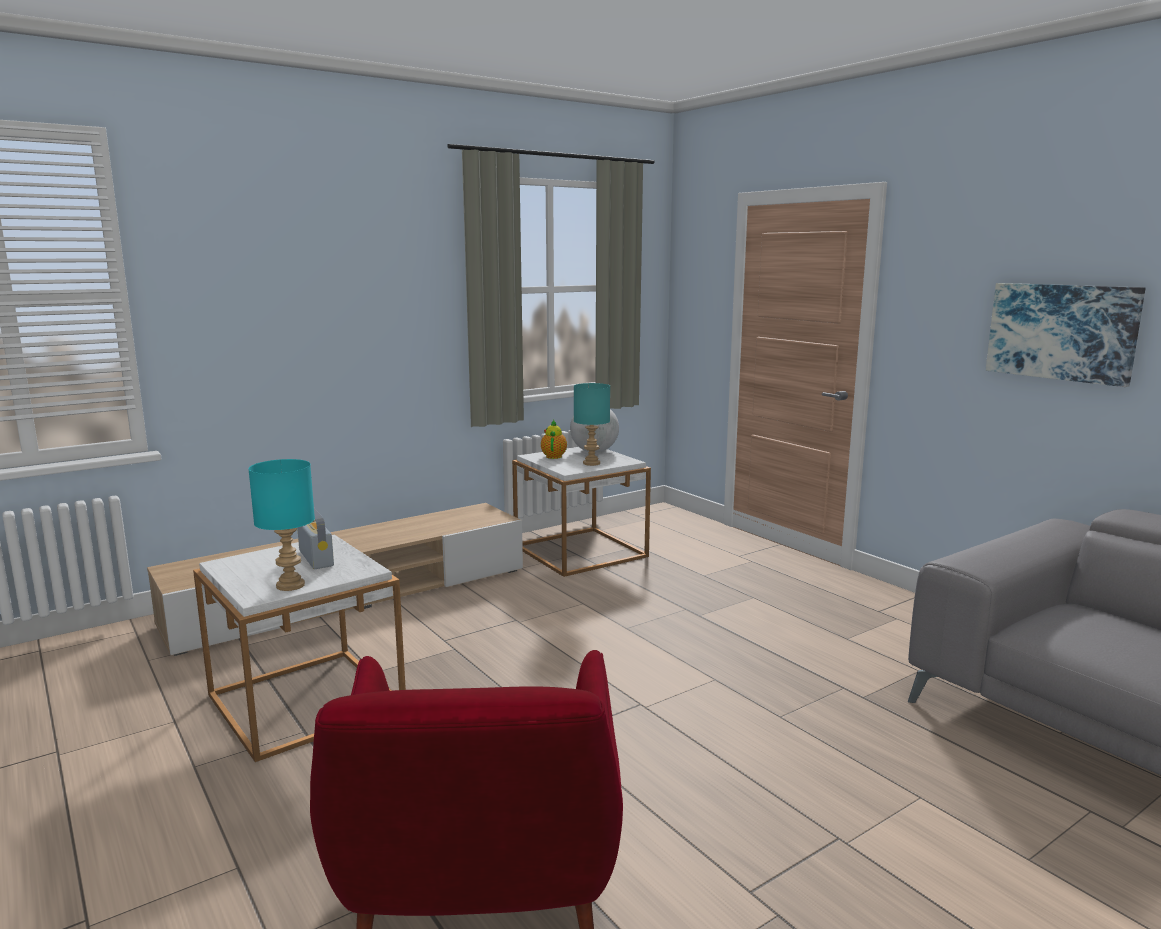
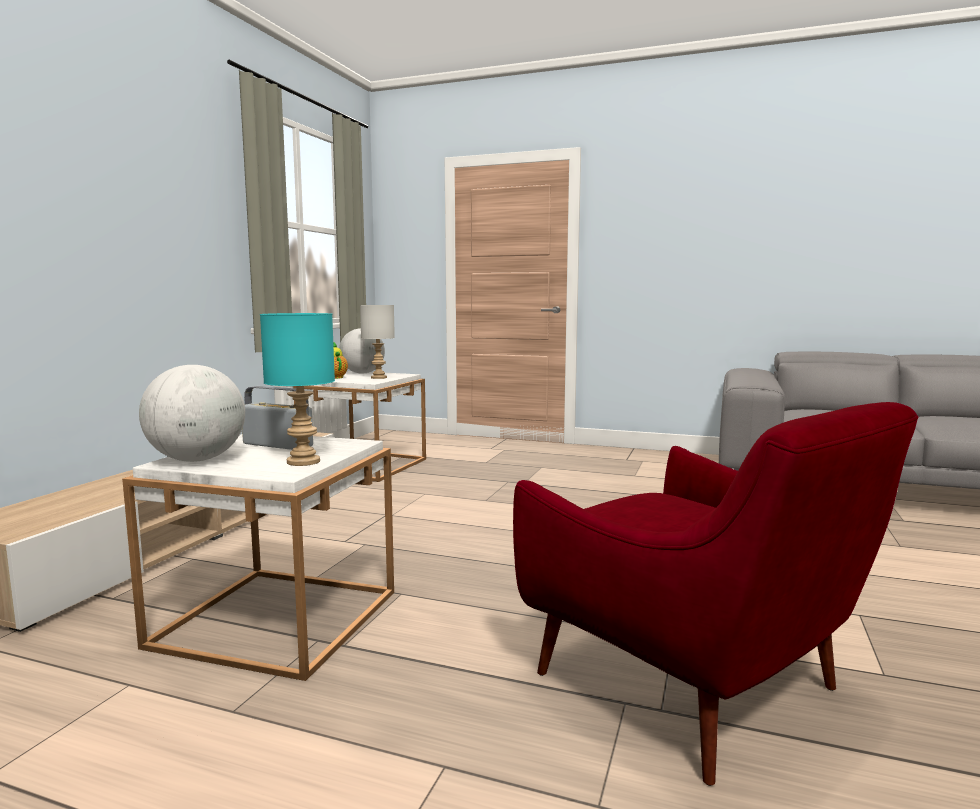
camera: 35 degrees left, 5 degrees down
turquoise table lamp [574,383,610,466] -> grey table lamp [360,305,395,379]
picture [986,283,1145,387] -> none
none -> globe [139,365,245,462]

